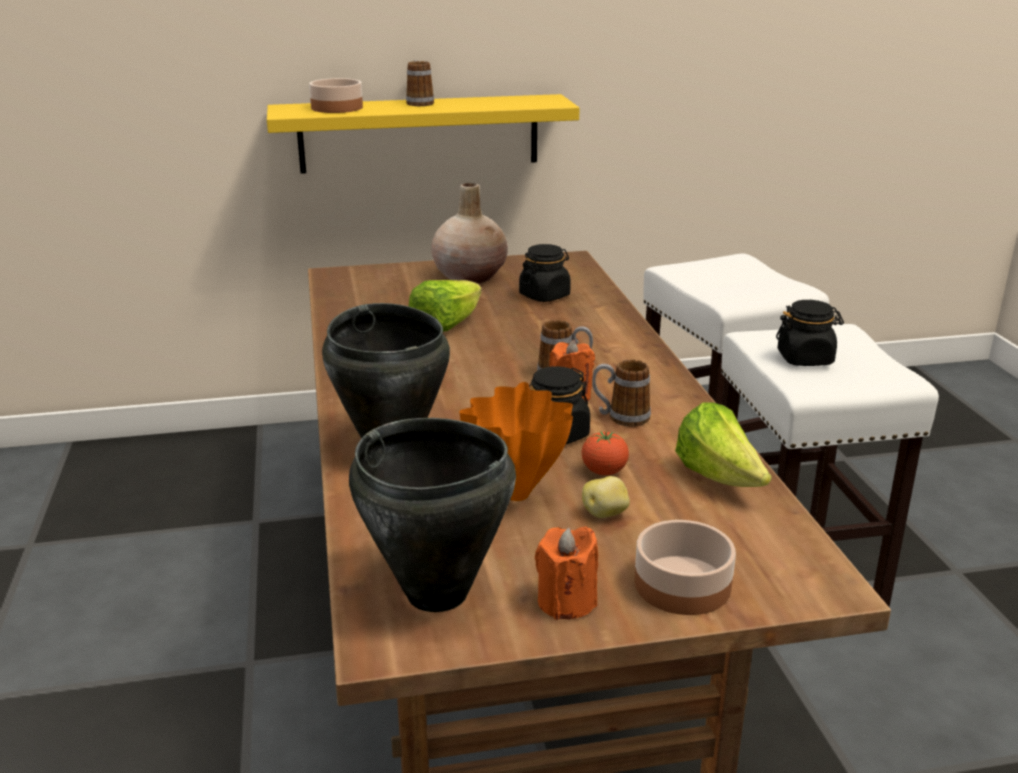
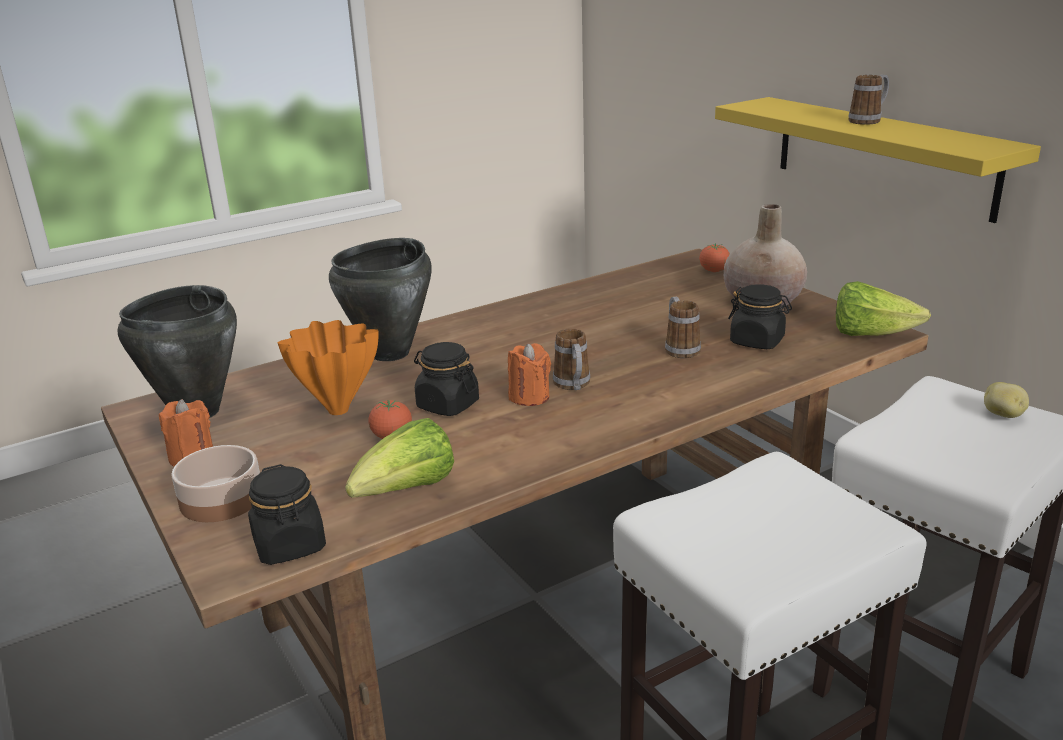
camera: 70 degrees right, 0 degrees up
bowl [309,78,363,113] -> none
lettuce [409,280,482,332] -> lettuce moved to [836,281,931,336]
potato [582,476,630,518] -> potato moved to [984,382,1029,418]
mug [592,359,651,427] -> mug moved to [665,297,701,358]
black jar [776,300,844,366] -> black jar moved to [248,464,326,565]
none -> tomato [699,243,730,272]

